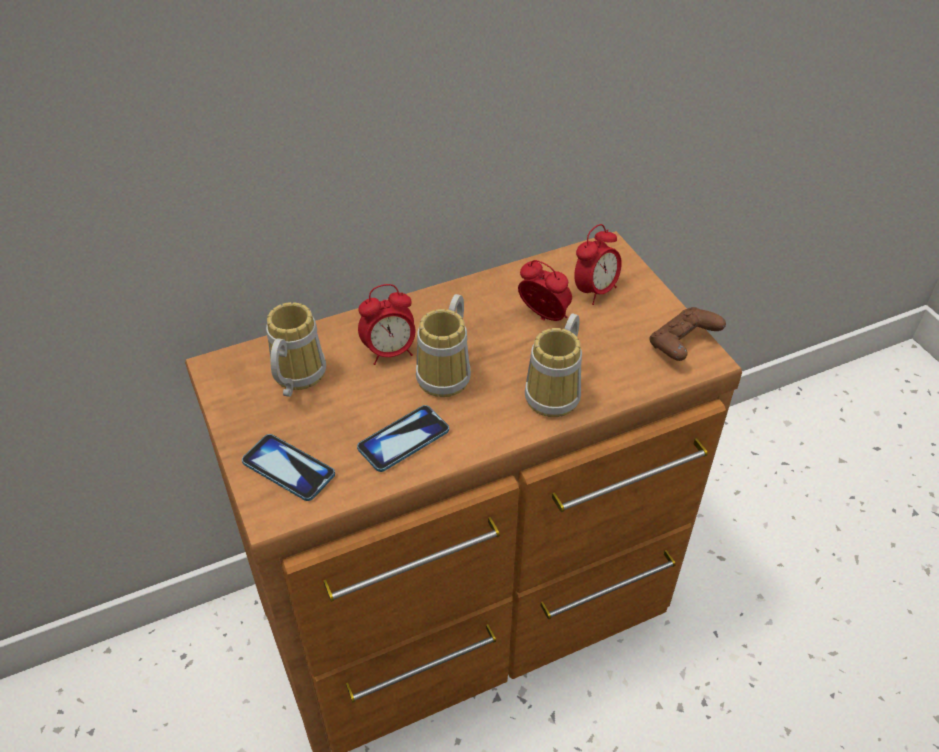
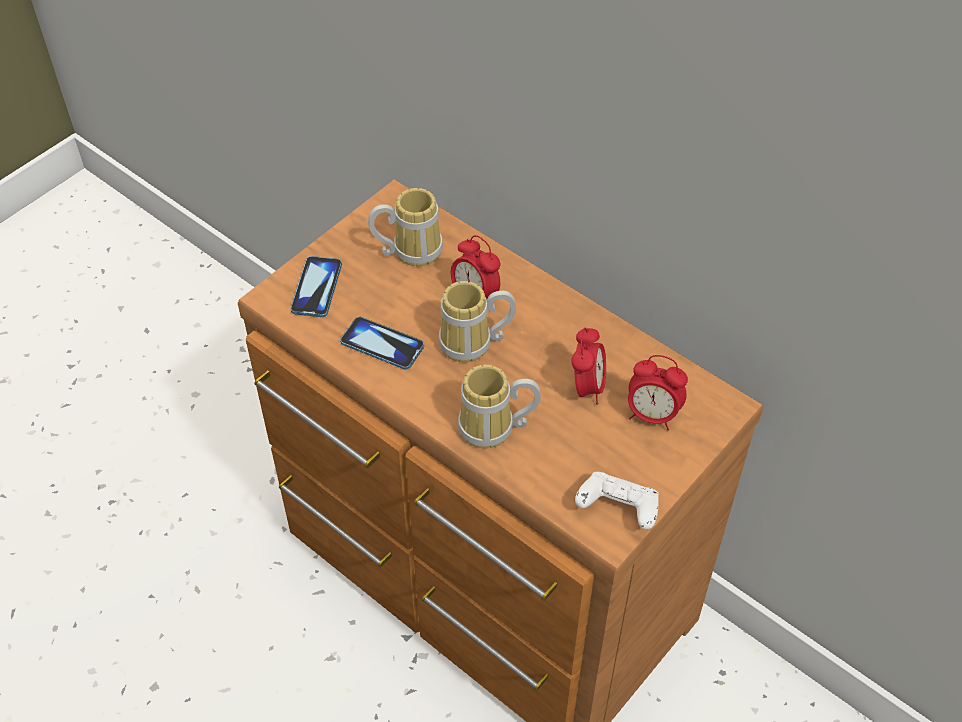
camera: 65 degrees right, 5 degrees up
brown game controller [649,307,726,361] -> white game controller [575,472,659,530]

